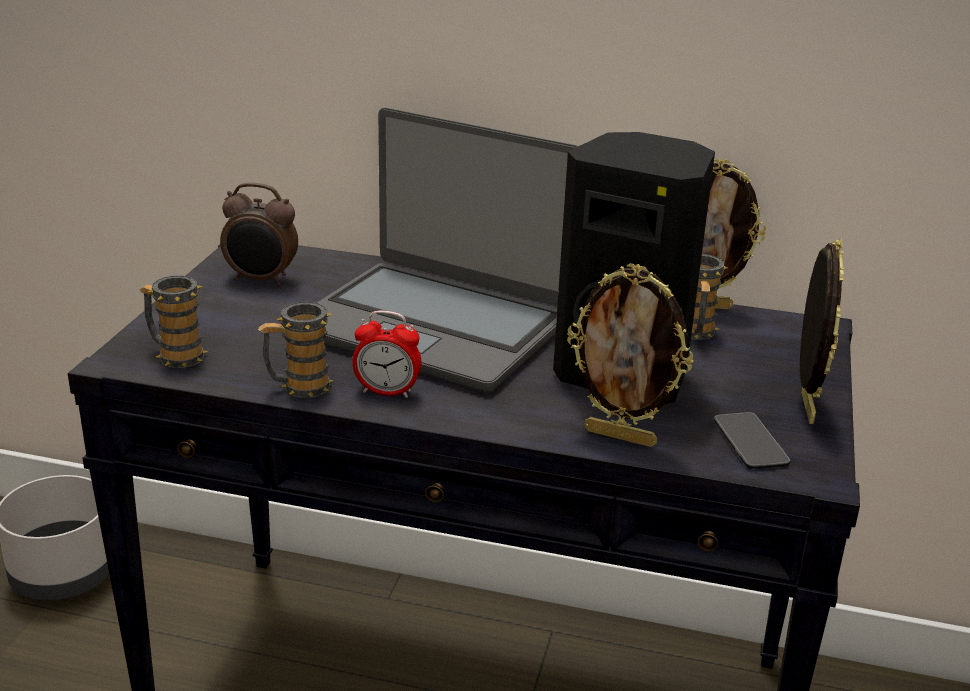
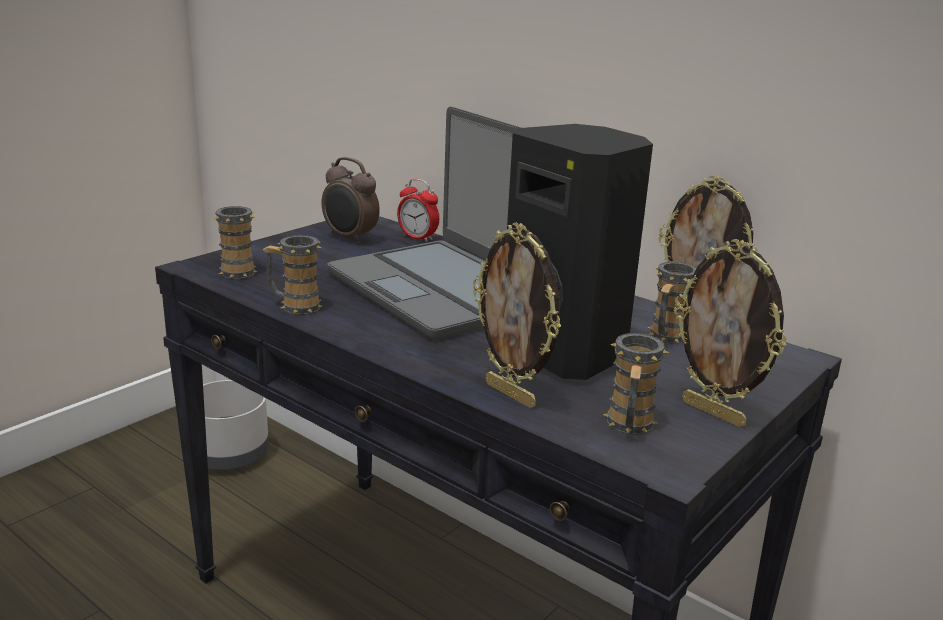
camera: 25 degrees right, 5 degrees down
alarm clock [352,310,421,398] -> alarm clock moved to [397,178,439,242]
phone [714,412,791,469] -> mug [603,333,669,435]
picture frame [800,238,844,424] -> picture frame turned 105 degrees clockwise [674,239,787,427]

